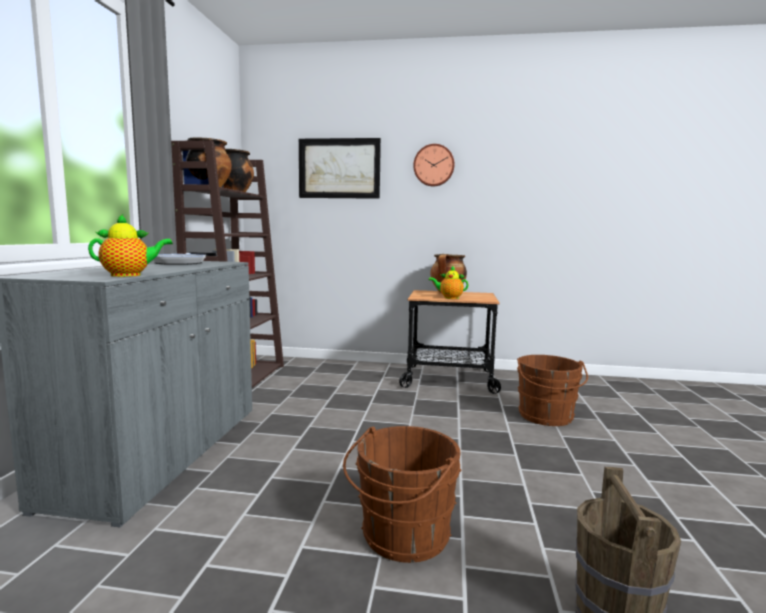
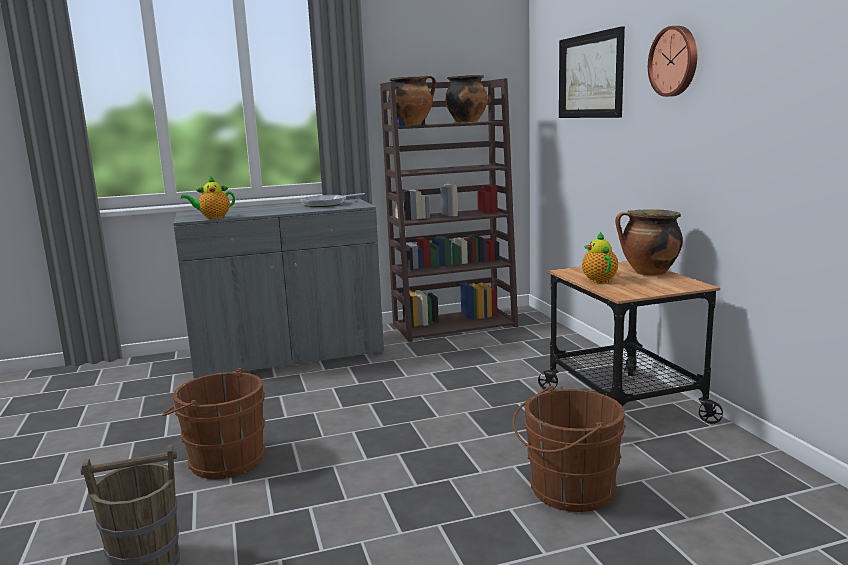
camera: 65 degrees right, 5 degrees up
teapot [88,213,173,277] -> teapot turned 120 degrees clockwise [181,176,235,219]

